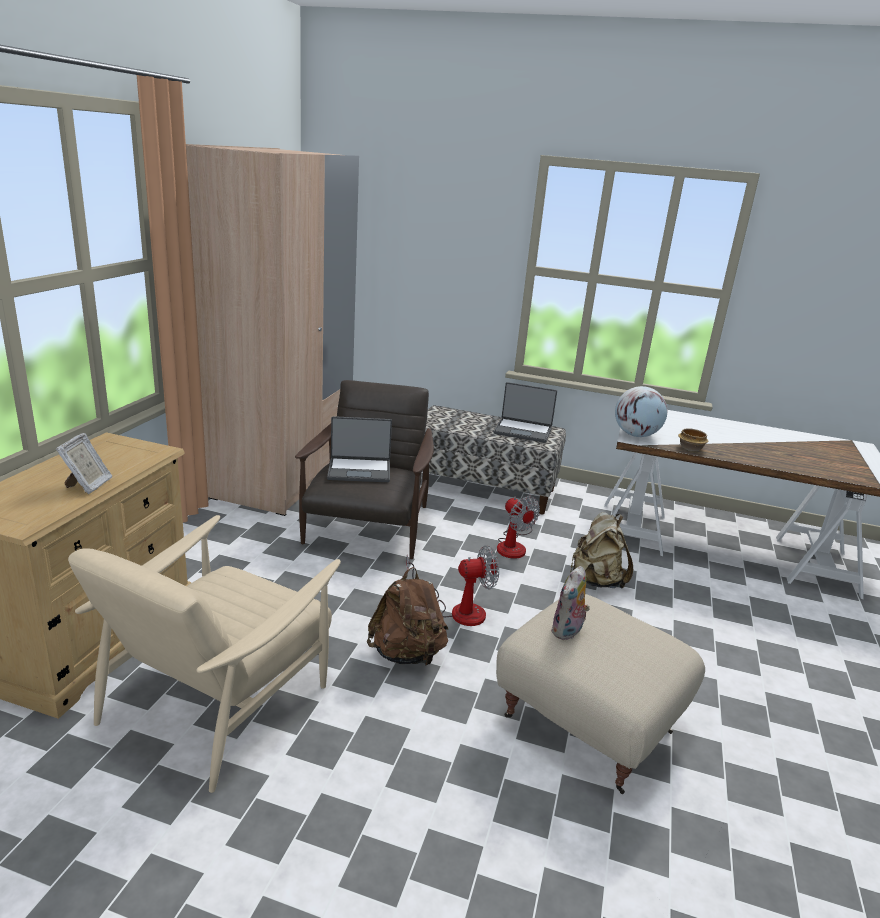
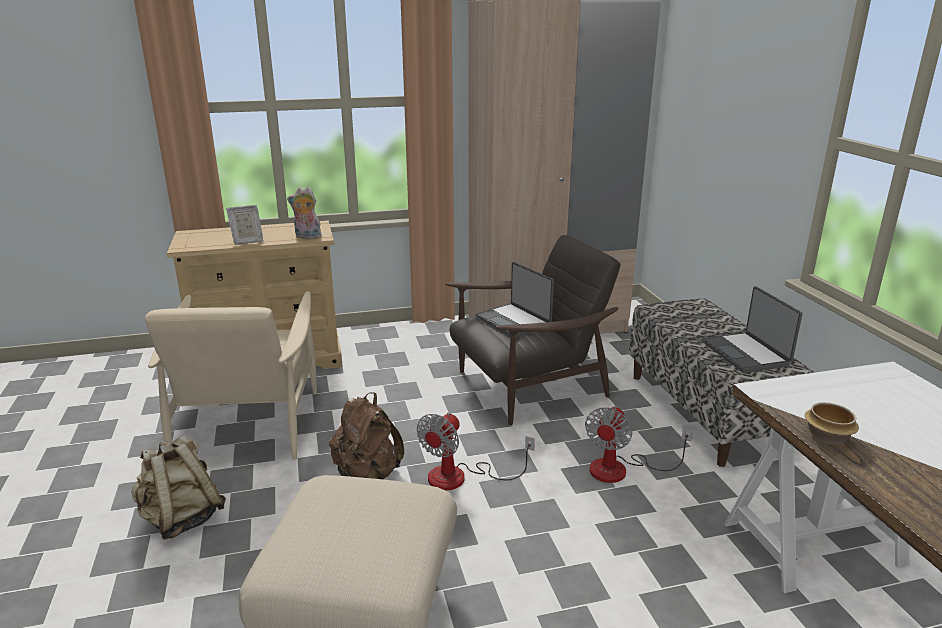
camera: 60 degrees right, 0 degrees up
beige armchair [68,515,341,793] -> beige armchair turned 90 degrees counterclockwise [145,291,317,460]
fan [406,545,499,626] -> fan turned 75 degrees clockwise [417,412,535,491]
plush toy [551,566,590,640] -> plush toy moved to [287,187,322,239]
beige backpack [570,512,633,589] -> beige backpack moved to [131,435,226,540]
globe [615,386,667,437] -> none

